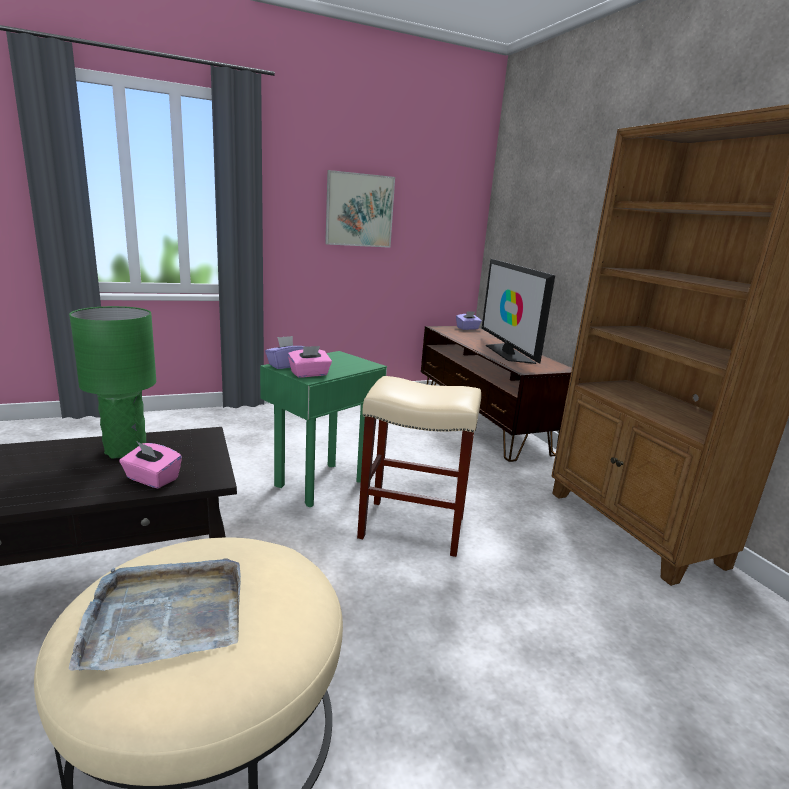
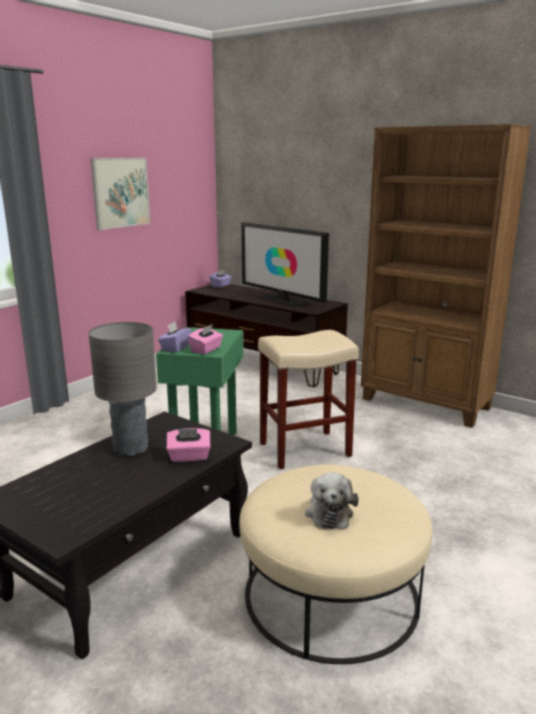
camera: 30 degrees left, 0 degrees up
green table lamp [69,306,156,459] -> grey table lamp [88,322,157,456]
grey tray [69,559,241,671] -> plush toy [305,472,359,529]

